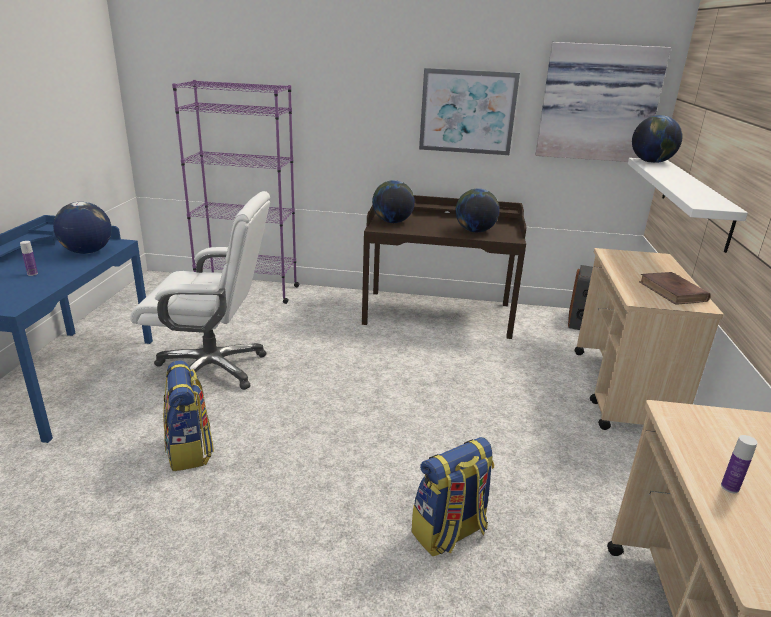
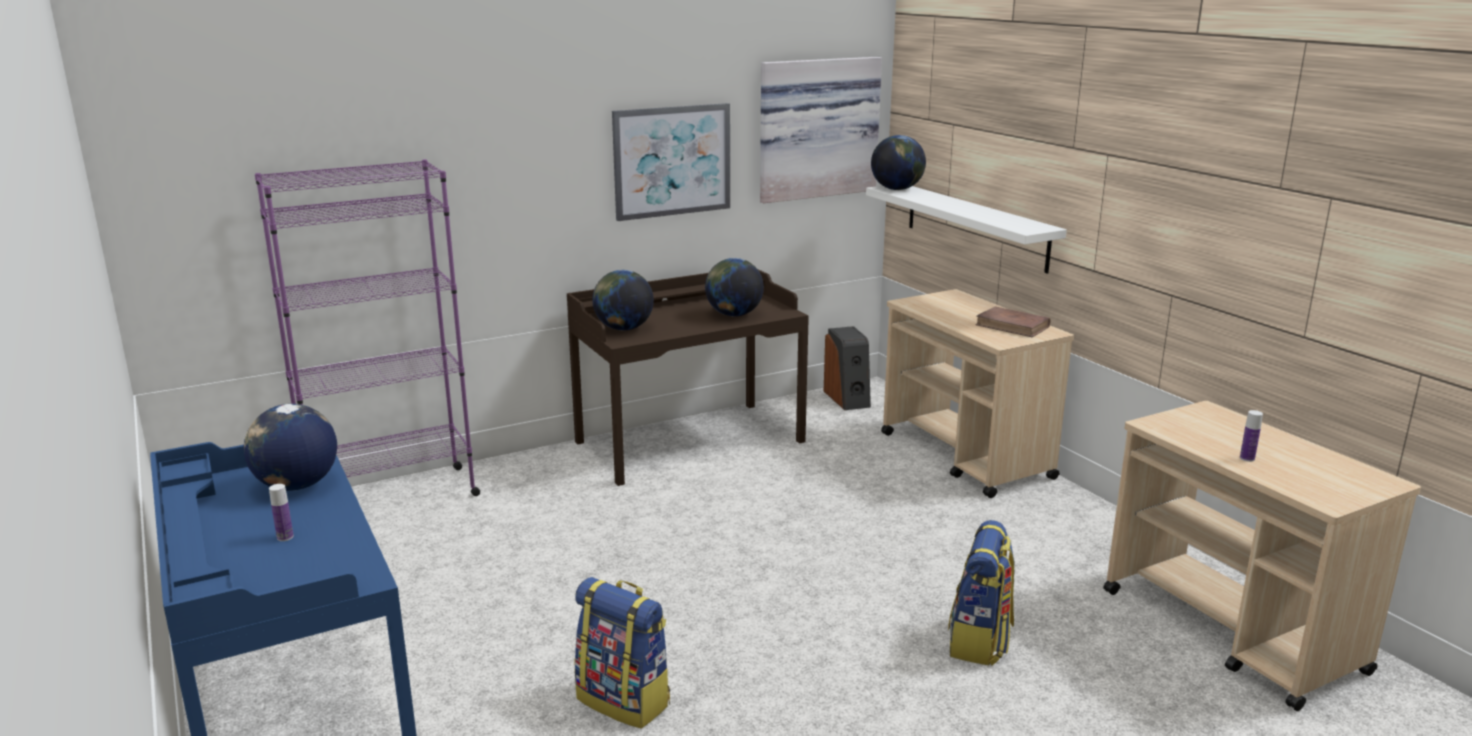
camera: 35 degrees left, 5 degrees down
white office chair [130,191,270,390] -> none

